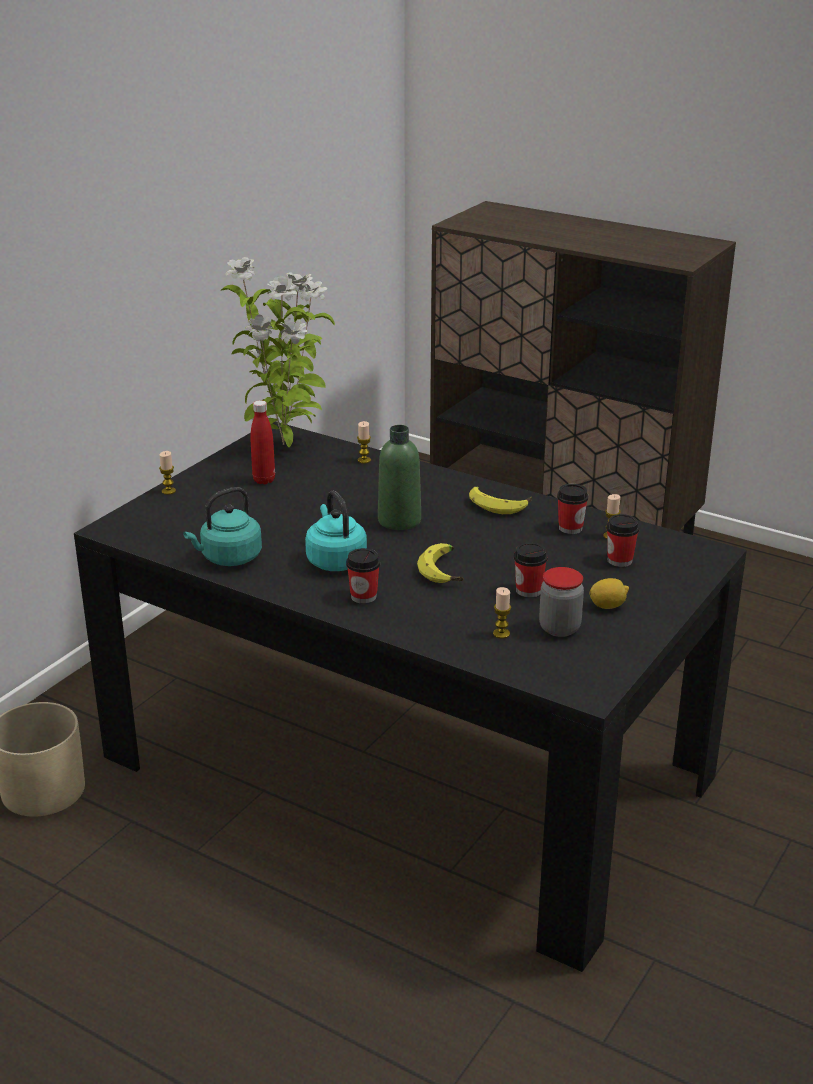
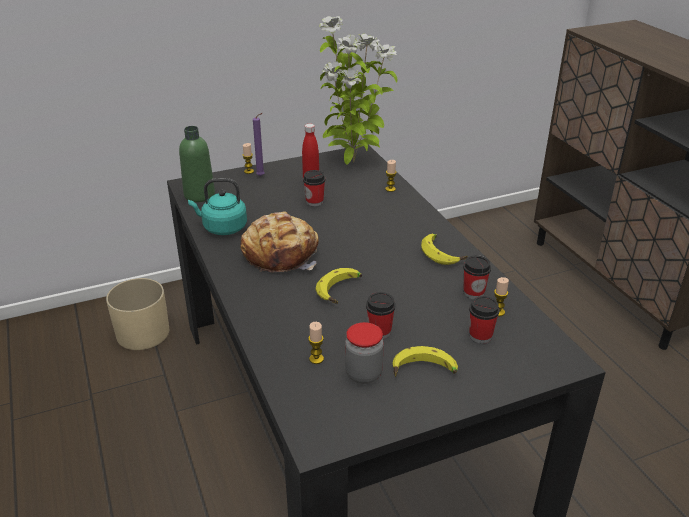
camera: 35 degrees right, 5 degrees up
turquoise kettle [305,490,367,571] -> bread [241,211,319,272]
cup [346,548,380,604] -> cup moved to [303,170,325,207]
green bottle [378,425,421,530] -> green bottle moved to [179,126,215,202]
lemon [589,578,629,609] -> banana [393,346,458,377]
none -> purple candle [253,113,265,176]

